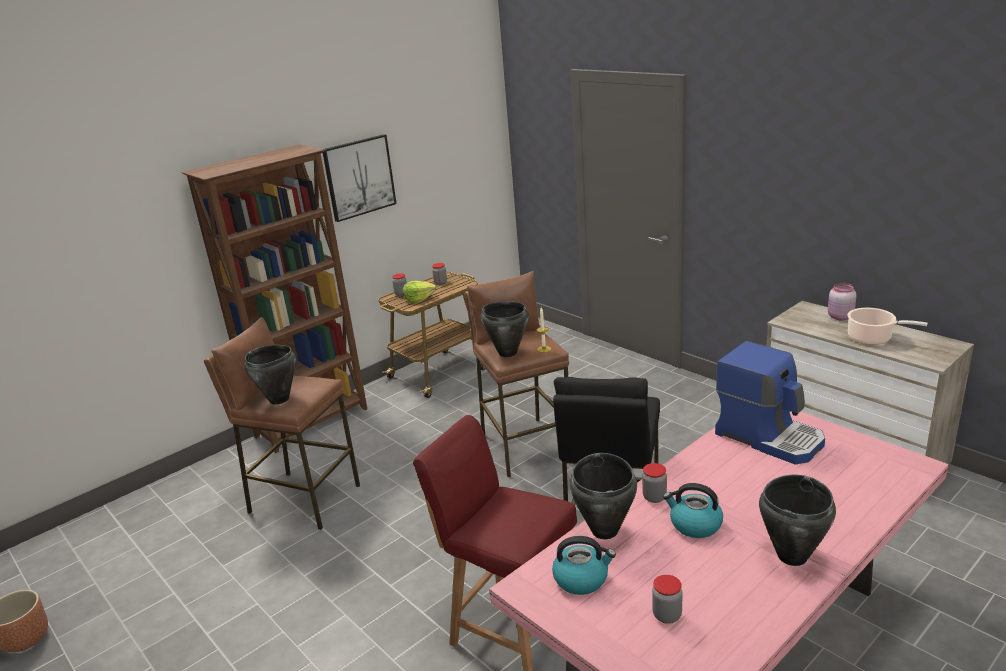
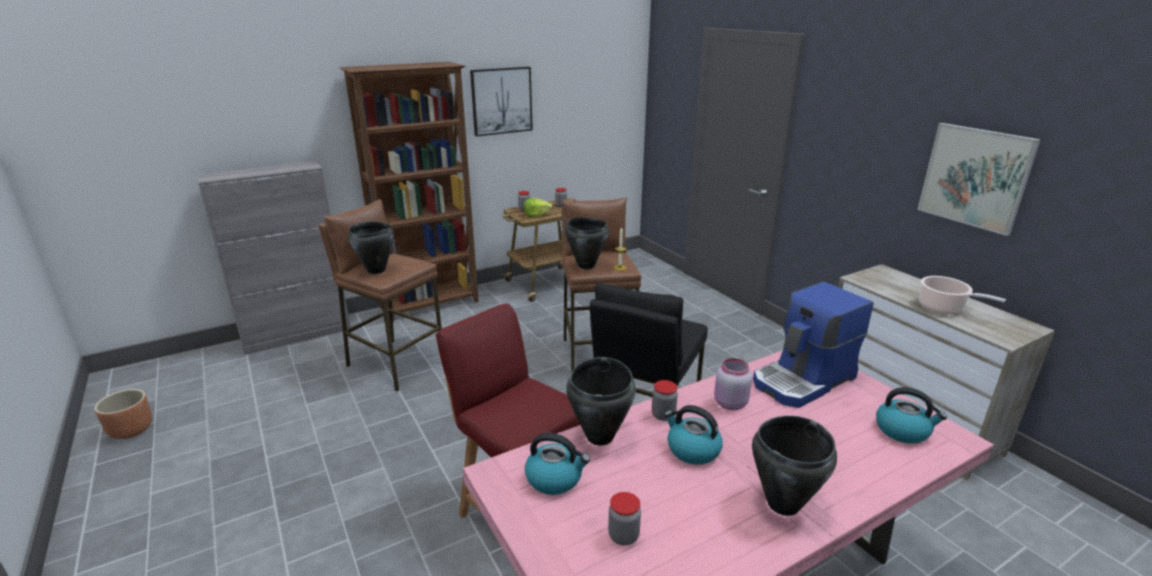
camera: 10 degrees right, 0 degrees up
coffee machine [715,341,825,464] -> coffee machine turned 90 degrees clockwise [753,281,874,408]
pink jar [828,283,857,320] -> pink jar moved to [714,358,752,410]
none -> grey cabinet [197,161,351,355]
none -> kettle [876,387,947,444]
none -> picture [917,123,1041,236]

